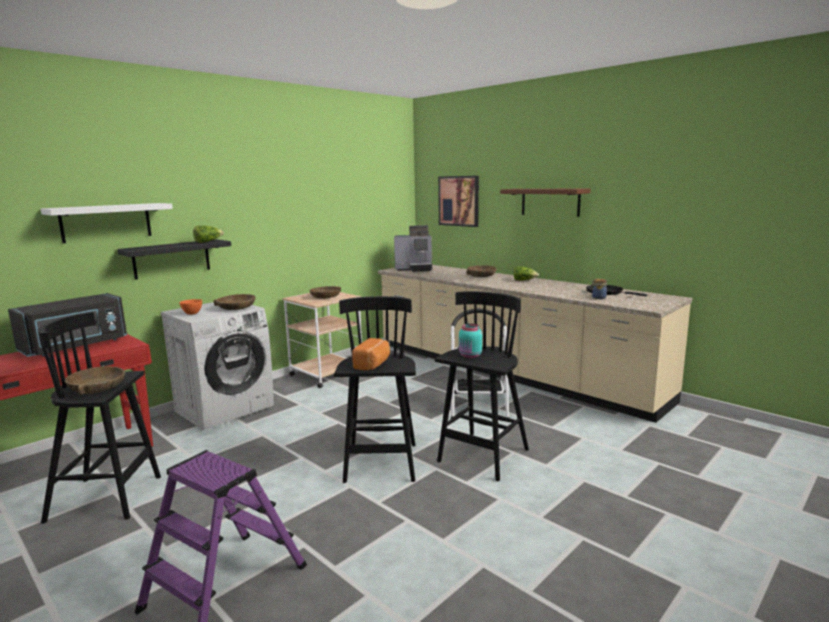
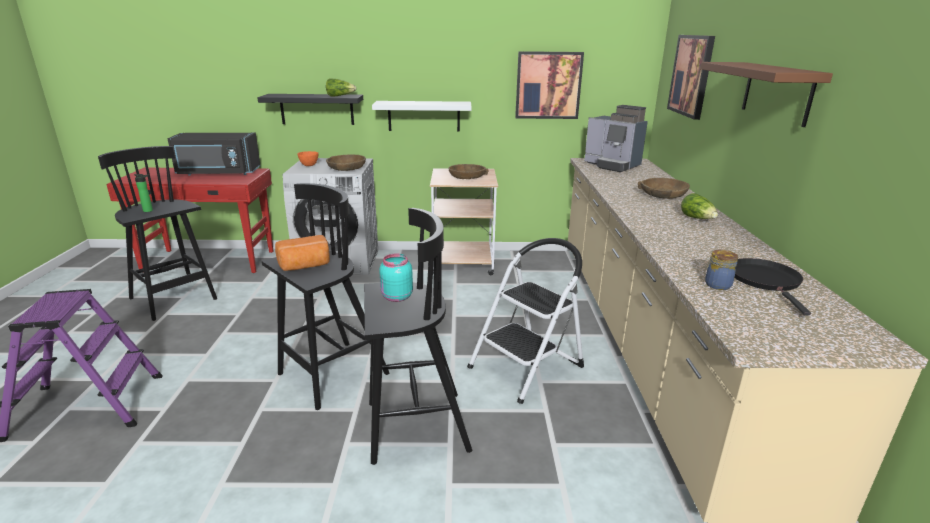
camera: 45 degrees right, 10 degrees up
white shelf [41,203,173,243] -> white shelf moved to [372,101,471,132]
brown bowl [65,366,125,395] -> bottle [134,174,153,212]
none -> picture [515,51,584,119]

